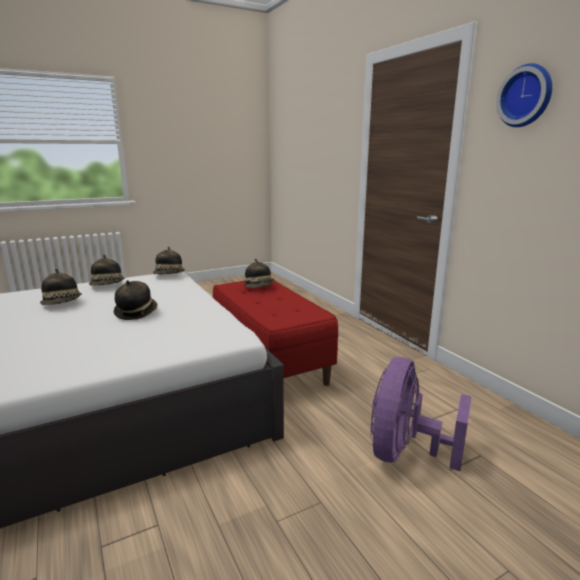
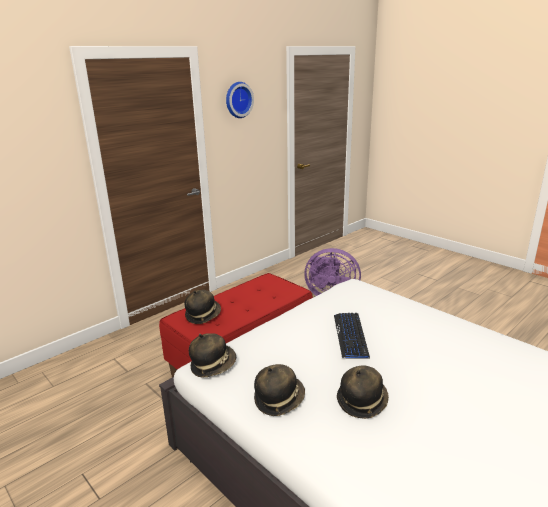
camera: 105 degrees left, 5 degrees up
hat [114,280,157,320] -> keyboard [334,313,370,359]

